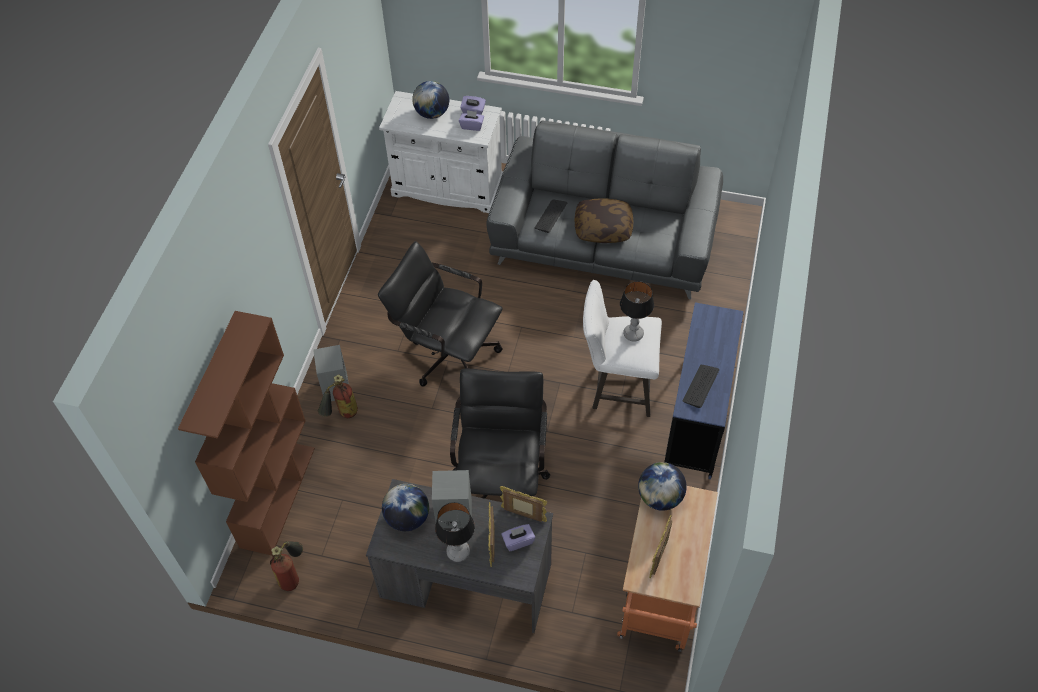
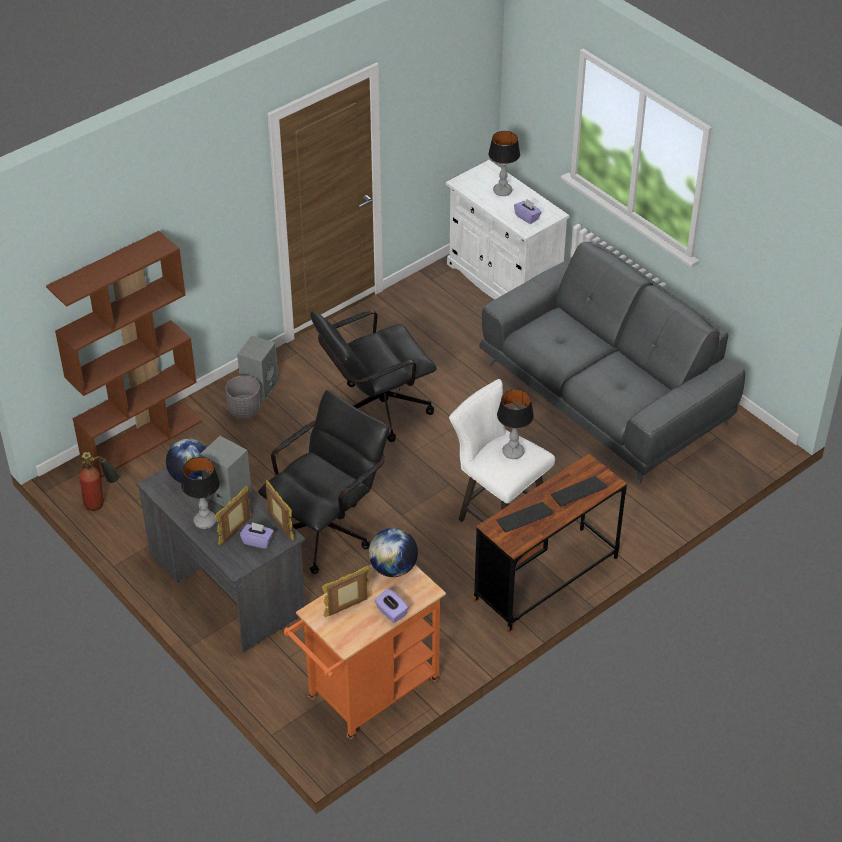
camera: 35 degrees right, 10 degrees down
fire extinguisher [318,374,358,418] -> grey planter [225,376,261,418]
black office chair [378,241,503,386] -> black office chair turned 90 degrees counterclockwise [311,310,437,442]
globe [412,81,449,119] -> table lamp [488,131,520,196]
purple tissue box [460,96,486,115] -> purple tissue box moved to [374,588,409,623]
keyboard [535,200,567,233] -> keyboard moved to [551,476,607,506]
pillow [574,198,634,243] -> none
blue desk [664,302,744,479] -> brown desk [473,454,627,632]

